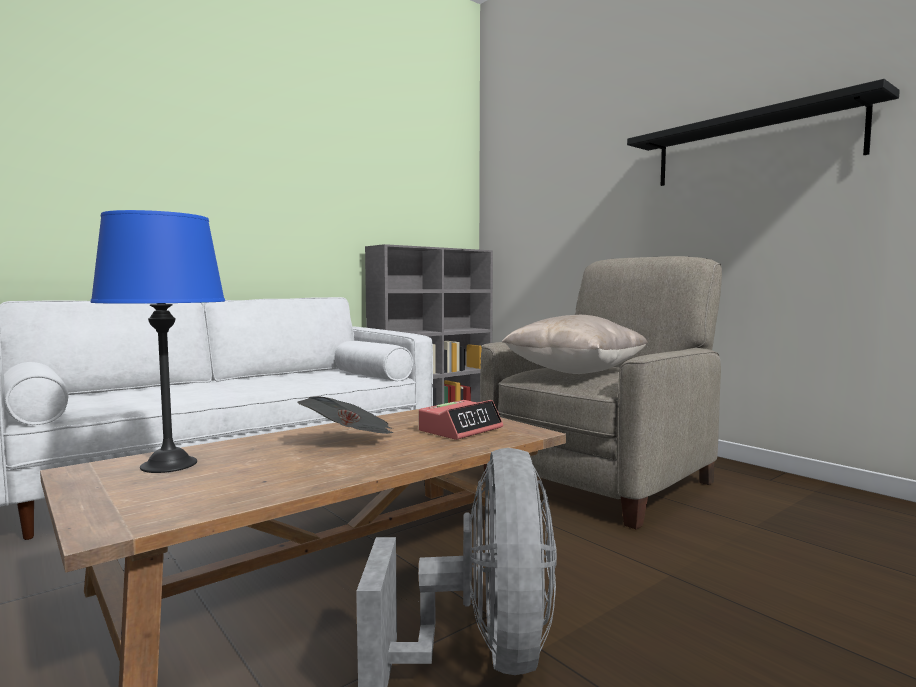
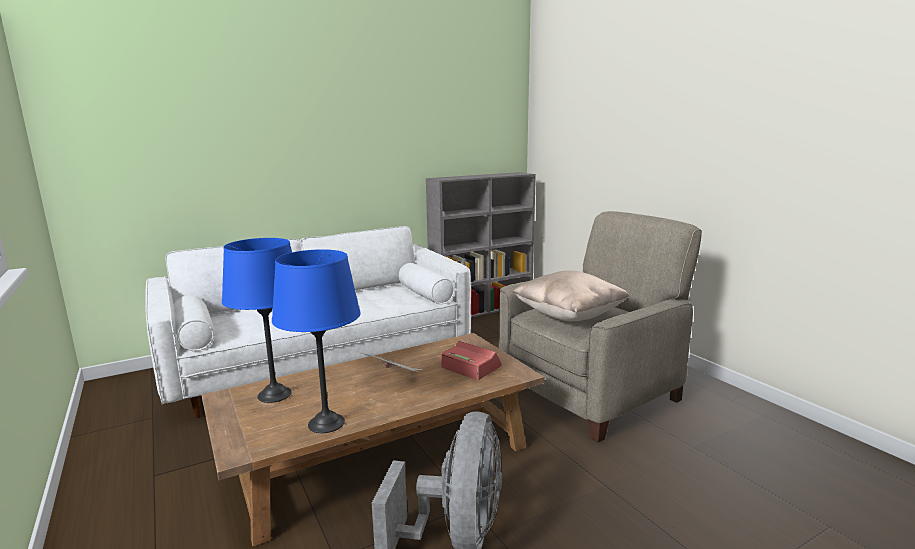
camera: 10 degrees right, 10 degrees up
alarm clock [419,400,503,440] -> alarm clock turned 105 degrees counterclockwise [441,341,502,380]
black shelf [627,79,900,186] -> none
none -> blue table lamp [272,249,361,433]

